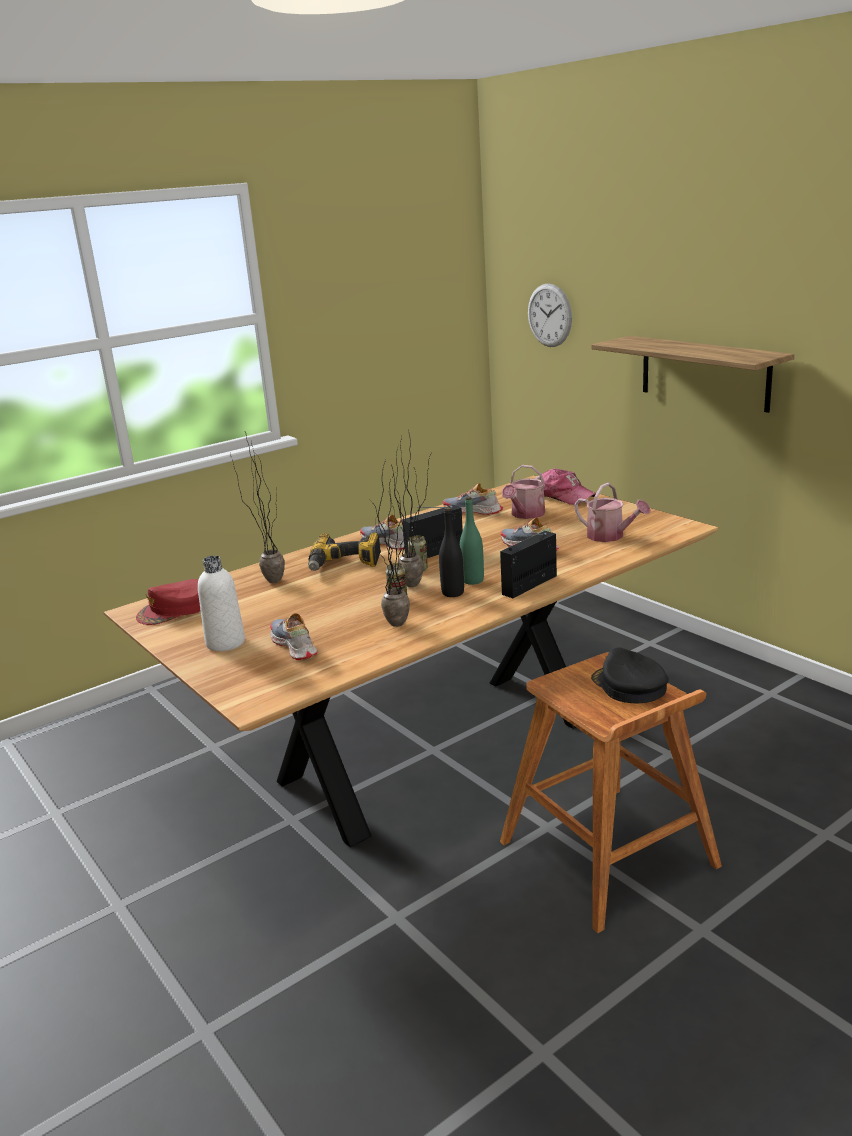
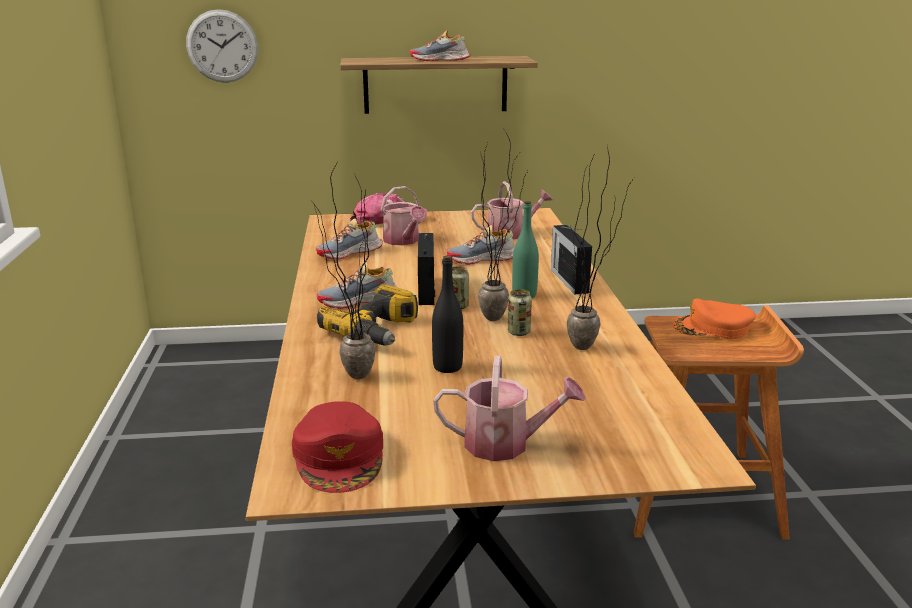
camera: 60 degrees left, 0 degrees up
white bottle [198,556,245,651] -> watering can [434,356,586,461]
shoe [270,613,318,660] -> shoe moved to [410,30,471,61]
black bottle [439,507,464,597] -> black bottle moved to [432,255,463,373]
black cap [591,647,669,703] -> orange cap [673,299,756,339]

